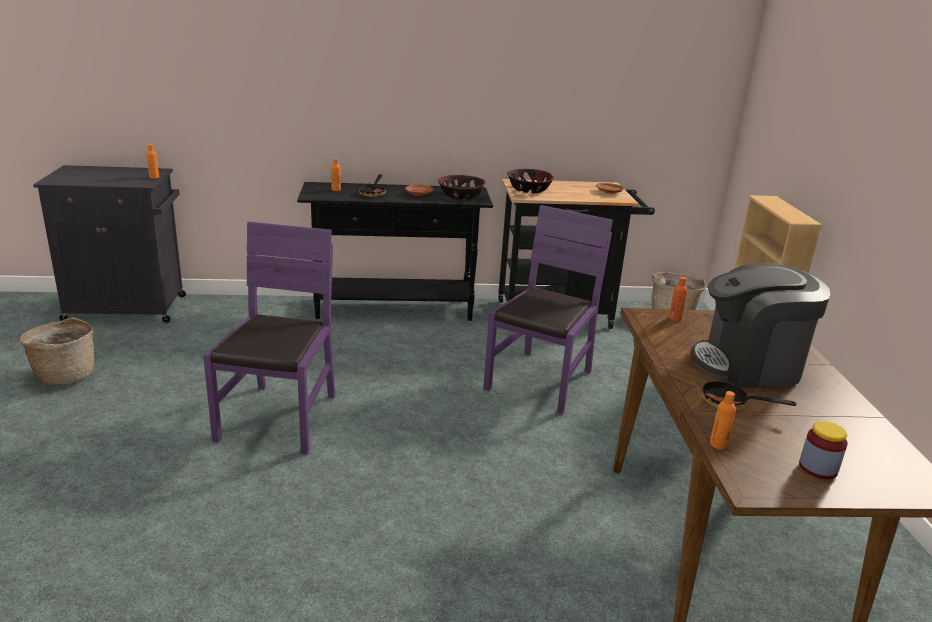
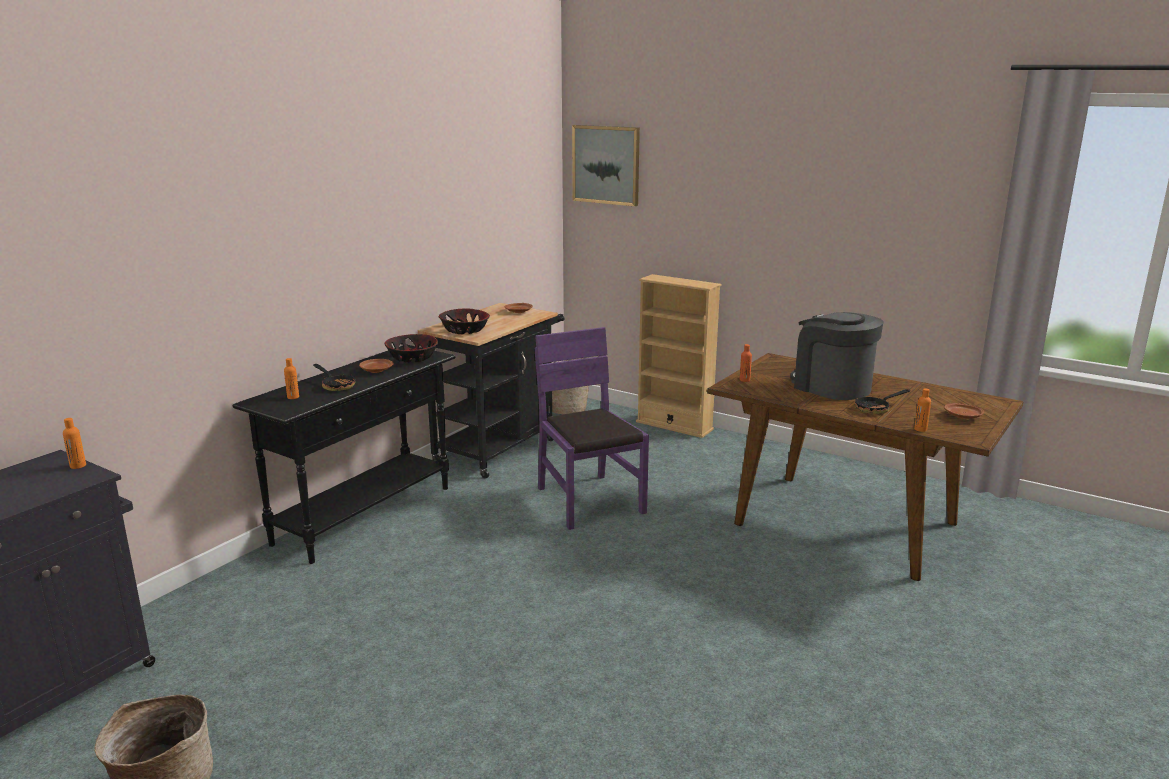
camera: 50 degrees left, 5 degrees down
purple chair [203,221,335,454] -> none
coffee machine [690,263,830,387] -> coffee machine turned 105 degrees clockwise [790,312,884,400]
jar [799,421,848,479] -> brown plate [944,403,984,419]
none -> picture [572,125,640,206]

